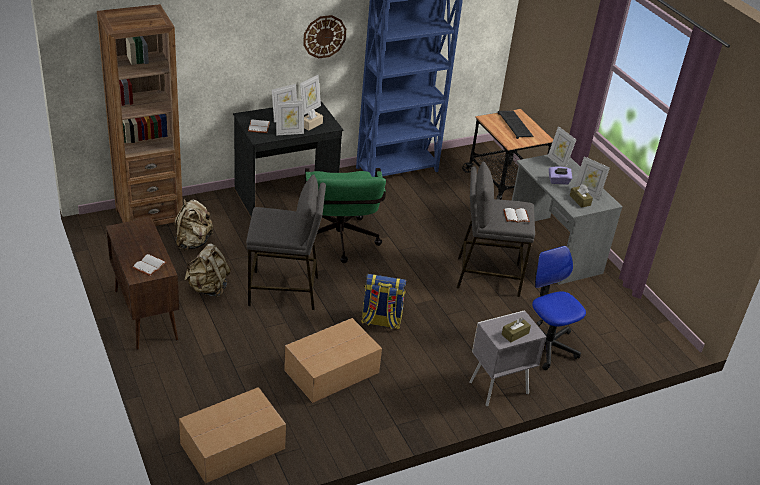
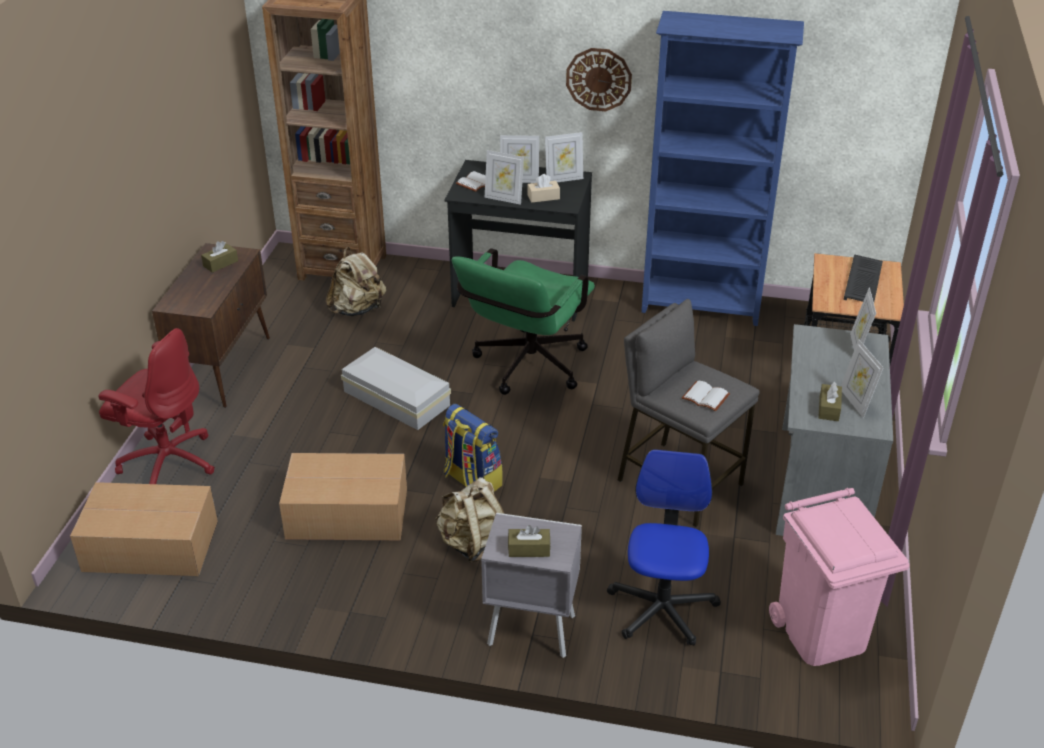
camera: 40 degrees right, 0 degrees up
white book [132,254,167,276] -> none
beige backpack [184,243,231,298] -> beige backpack moved to [435,477,504,563]
grey stool [246,174,326,310] -> white storage box [341,347,451,430]
purple tissue box [549,167,572,185] -> none
none -> red office chair [99,328,215,484]
none -> brown tissue box [201,241,238,273]
none -> pink trash can [769,488,909,666]

